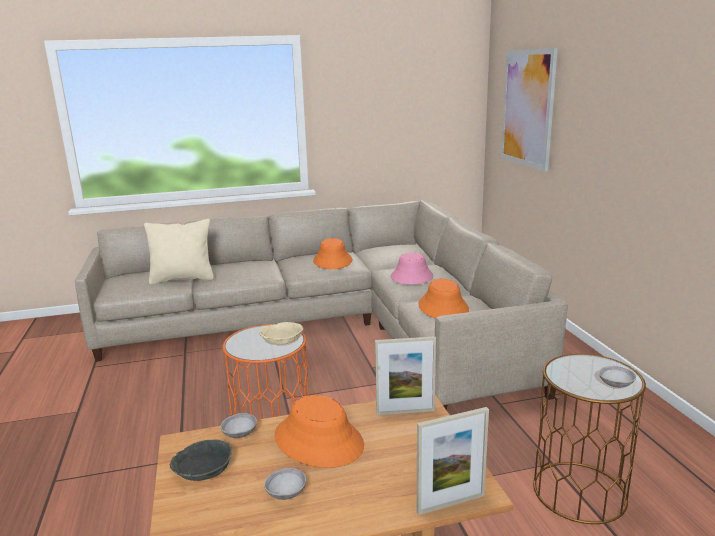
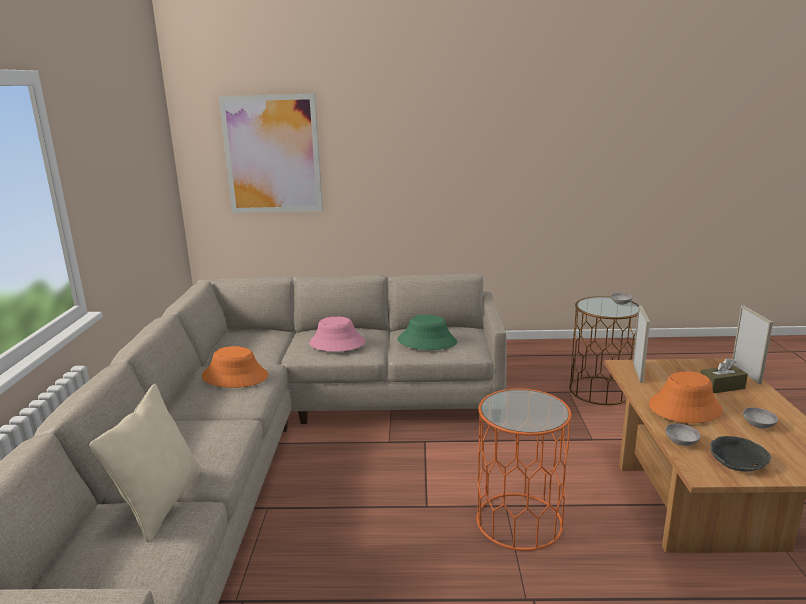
camera: 75 degrees left, 0 degrees up
beige bowl [259,322,304,344] -> none
orange hat [418,279,469,319] -> green hat [398,315,457,350]
none -> brown tissue box [700,357,748,393]

